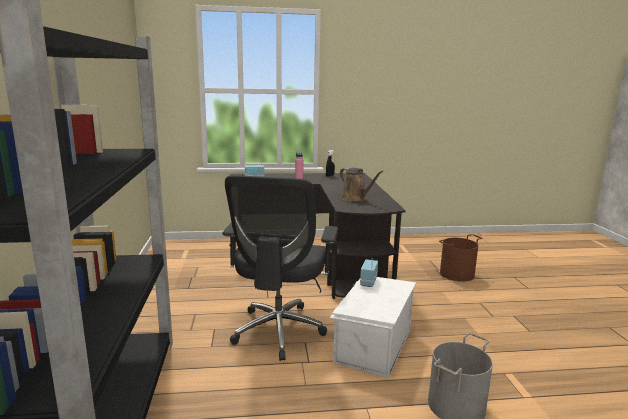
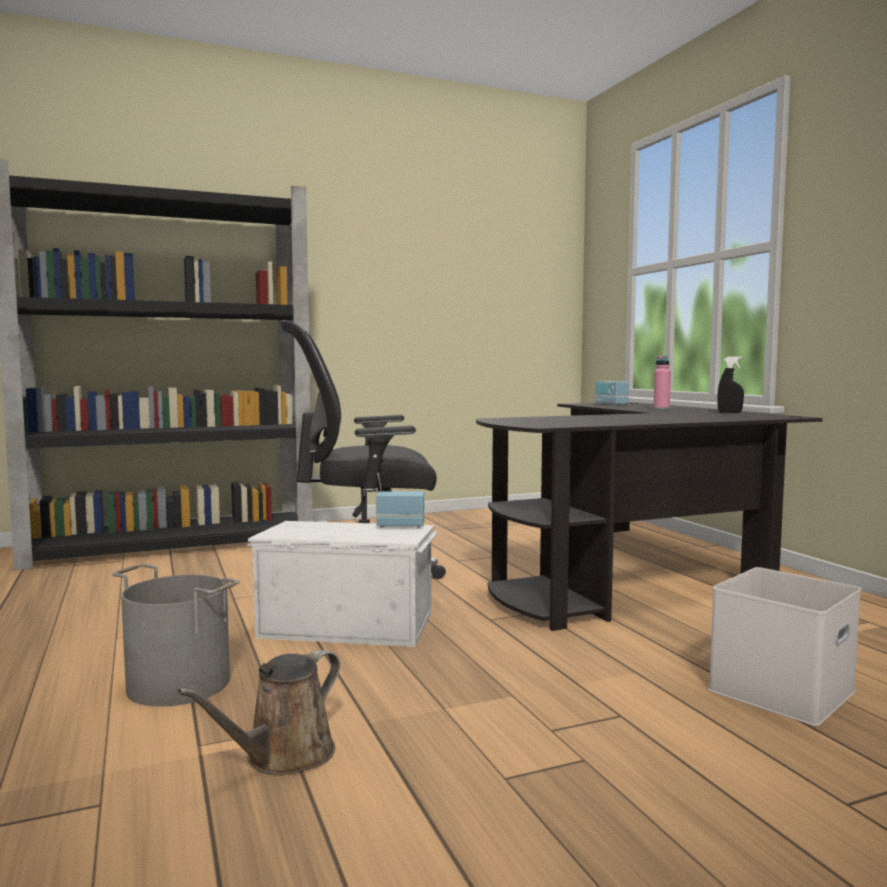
camera: 75 degrees right, 10 degrees down
brown watering can [340,168,383,201] -> brown watering can moved to [177,650,340,776]
brown bucket [439,234,482,282] -> white storage box [708,567,861,726]

